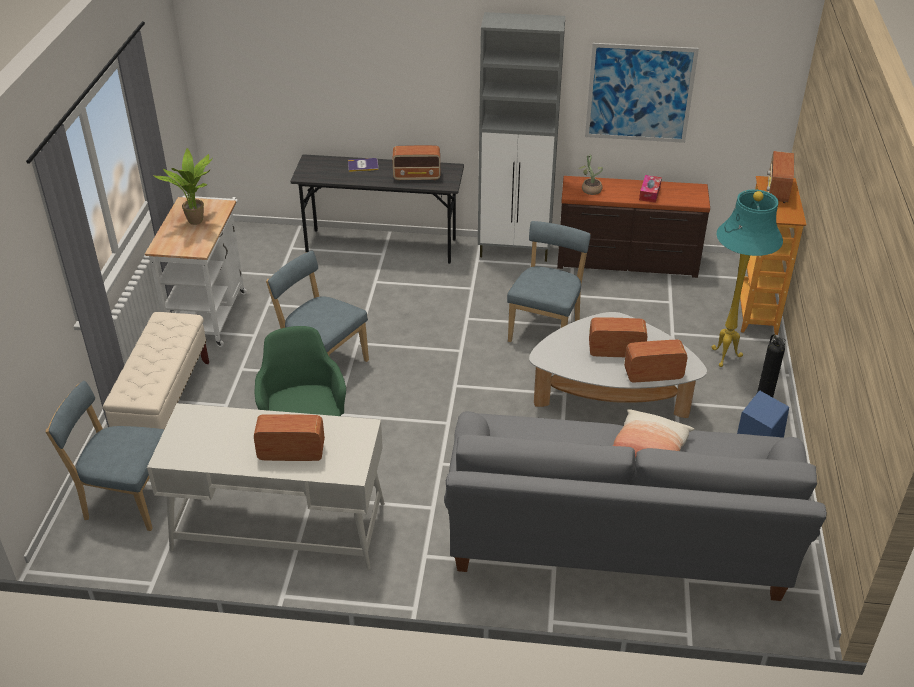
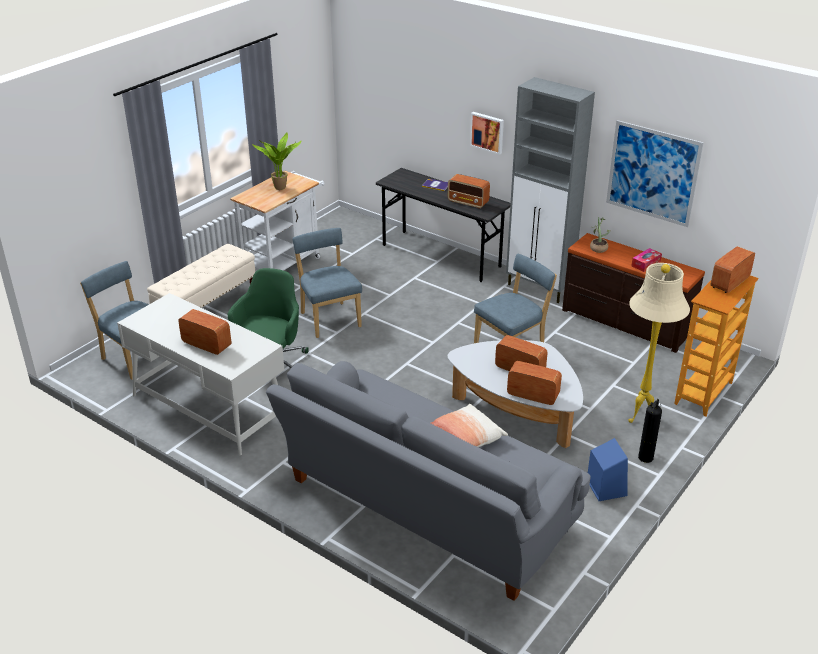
camera: 30 degrees right, 5 degrees down
turquoise floor lamp [712,189,783,367] -> beige floor lamp [629,263,690,423]
none -> picture [470,112,504,155]

